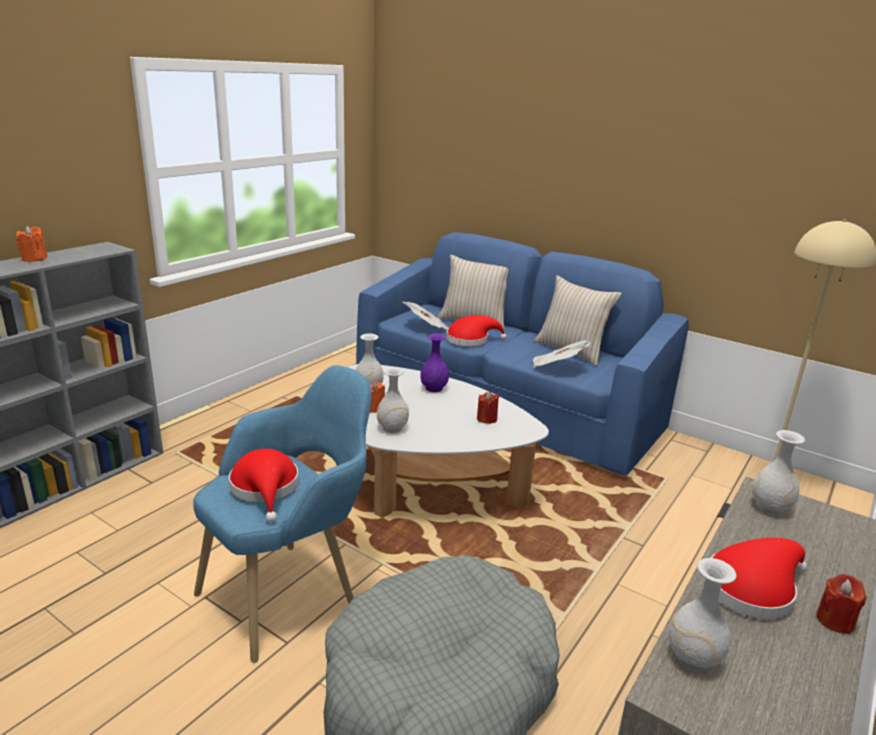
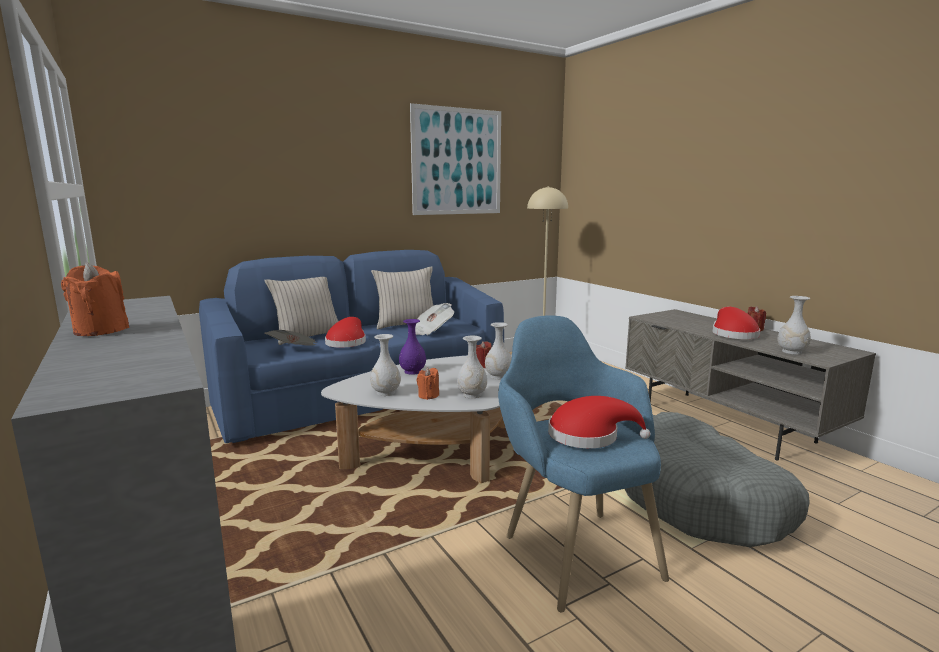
camera: 65 degrees left, 10 degrees down
white vase [752,430,806,515] -> white vase moved to [485,322,512,380]
none -> picture [410,103,501,215]

